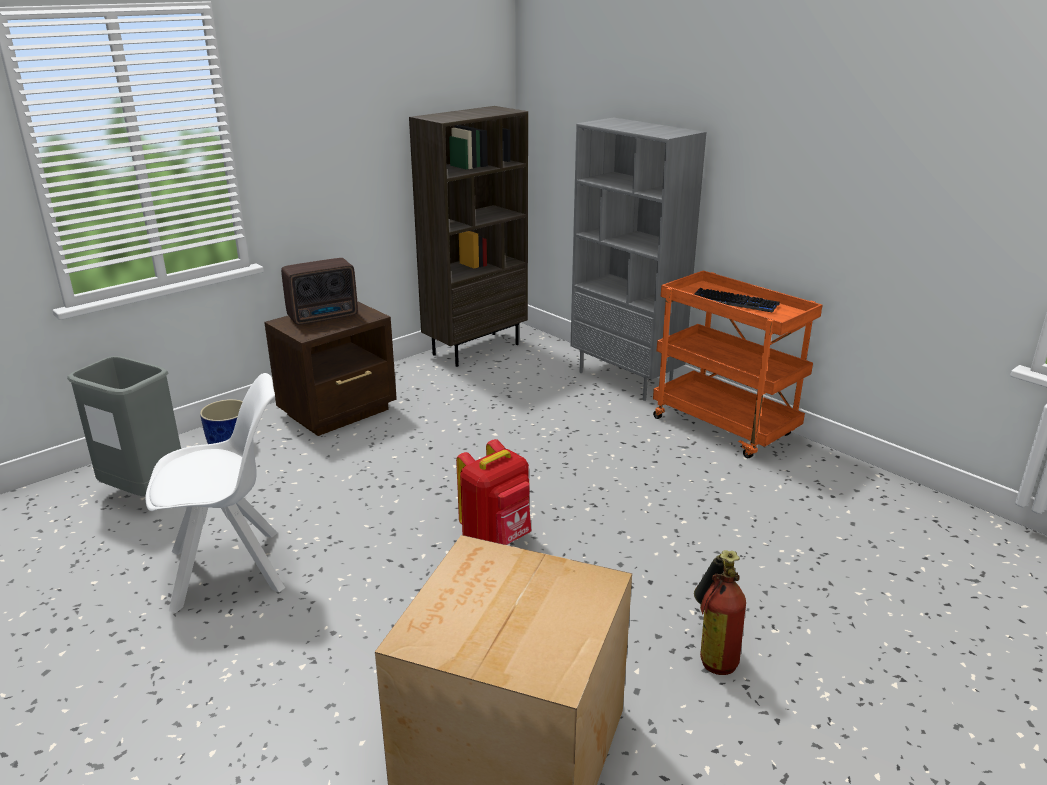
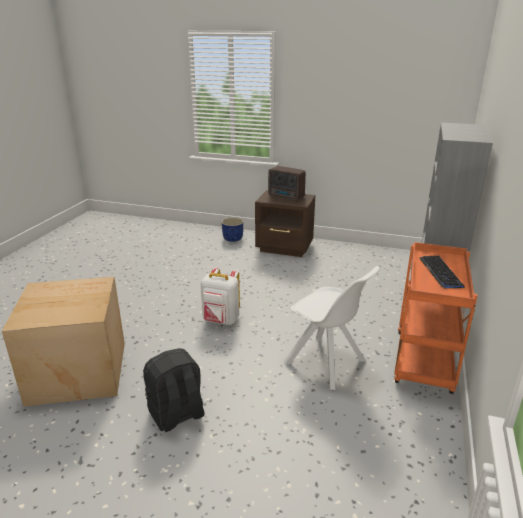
camera: 60 degrees right, 0 degrees up
grey trash can [67,356,181,496] -> none
white chair [145,373,285,613] -> white chair moved to [284,266,379,390]
brown bookcase [409,106,528,367] -> none
red backpack [456,439,531,545] -> white backpack [201,268,240,325]
fire extinguisher [694,550,746,675] -> black backpack [143,348,205,432]

